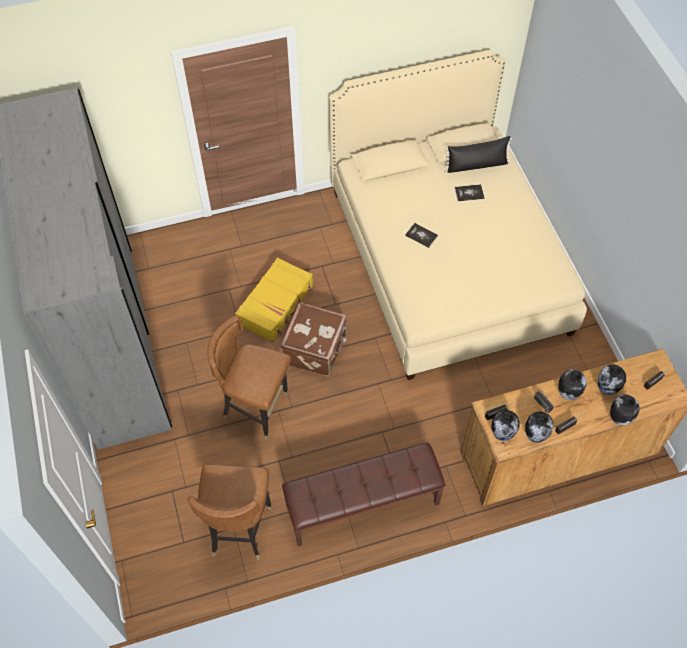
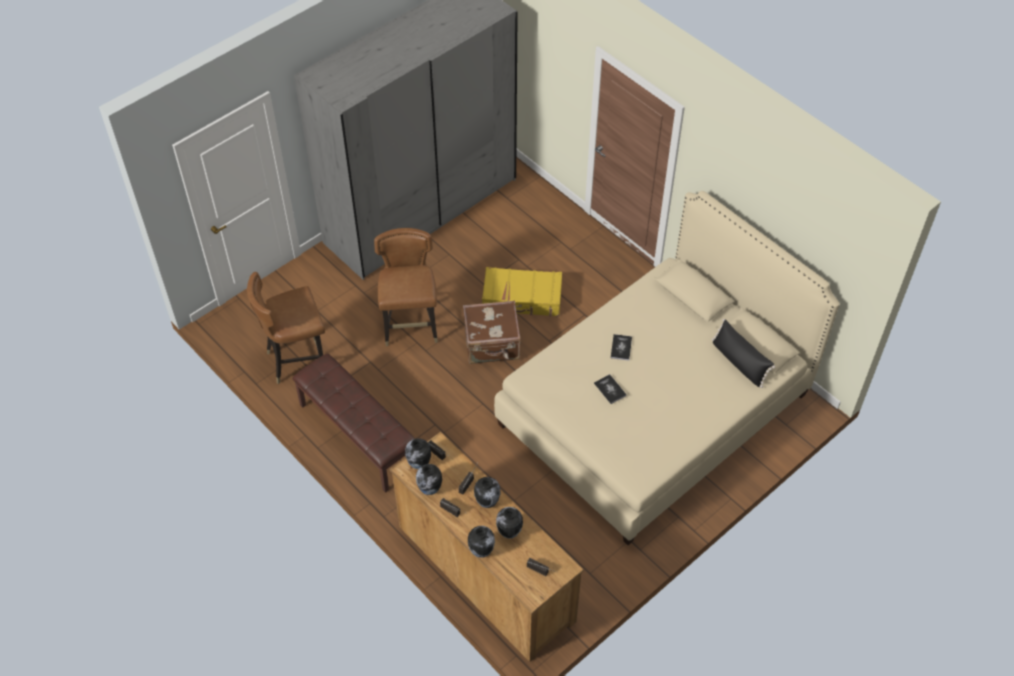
camera: 65 degrees right, 5 degrees down
book [455,184,485,201] -> book moved to [594,374,627,404]

